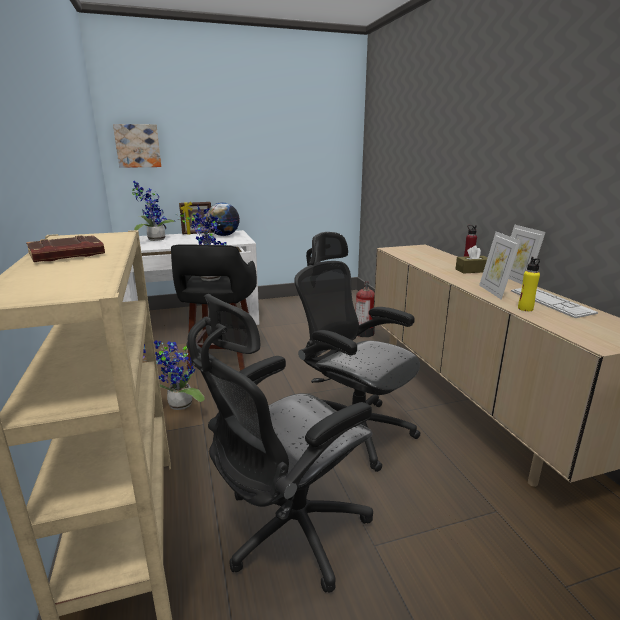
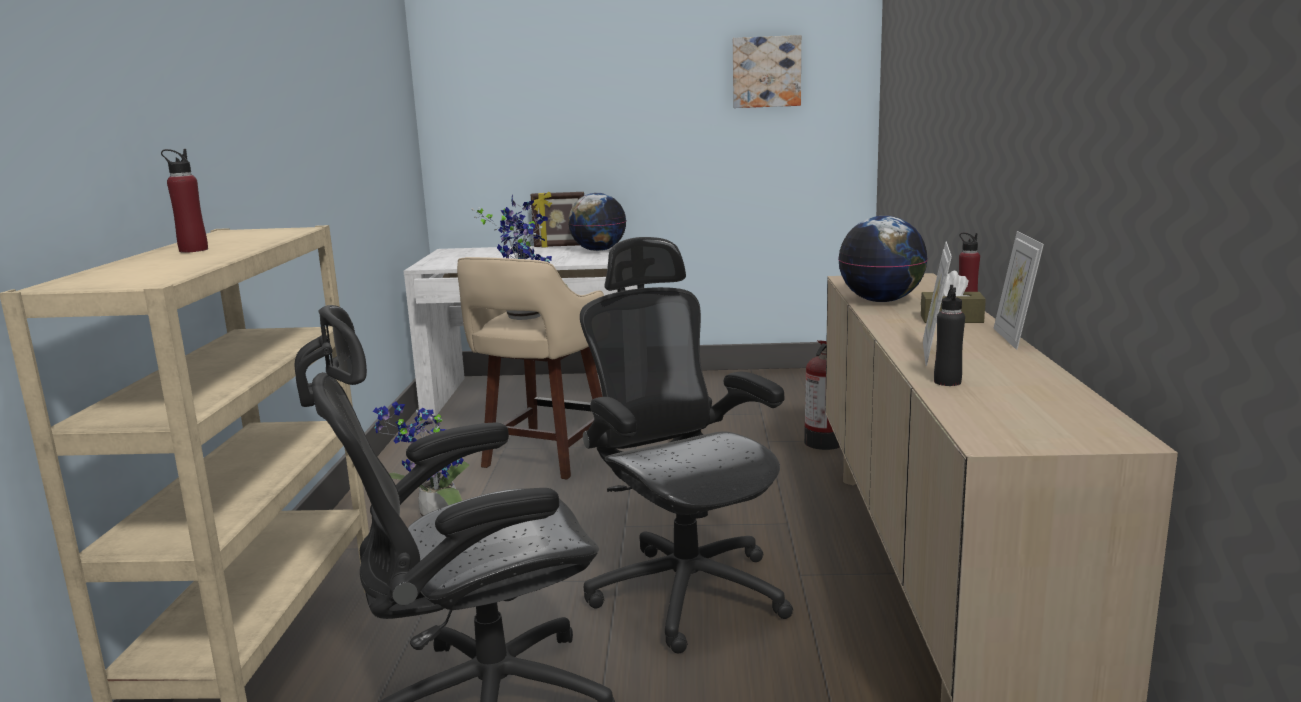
camera: 20 degrees right, 5 degrees down
brown book [26,235,105,262] -> red bottle [161,149,208,253]
picture [113,124,161,168] -> picture moved to [733,35,801,108]
potted plant [132,181,174,241] -> none
black stool [171,245,257,371] -> beige stool [457,257,604,479]
keyboard [511,288,598,318] -> none
yellow bottle [518,257,540,311] -> black bottle [934,285,965,386]
none -> globe [838,216,928,302]

